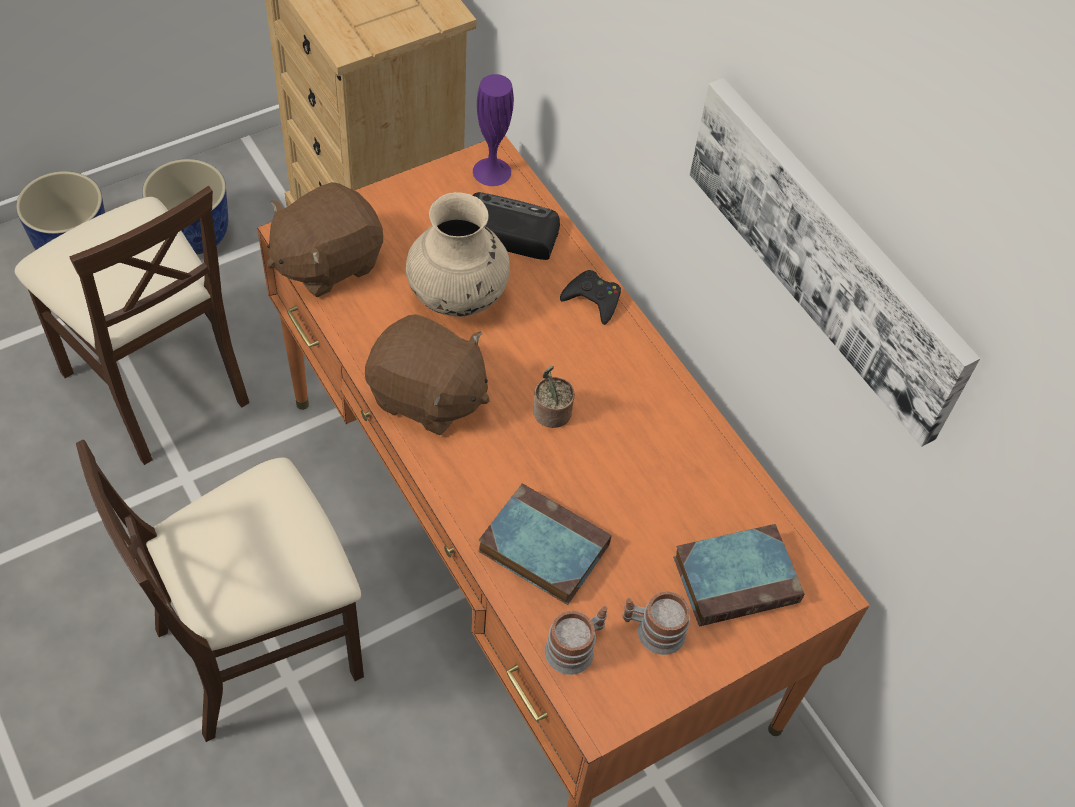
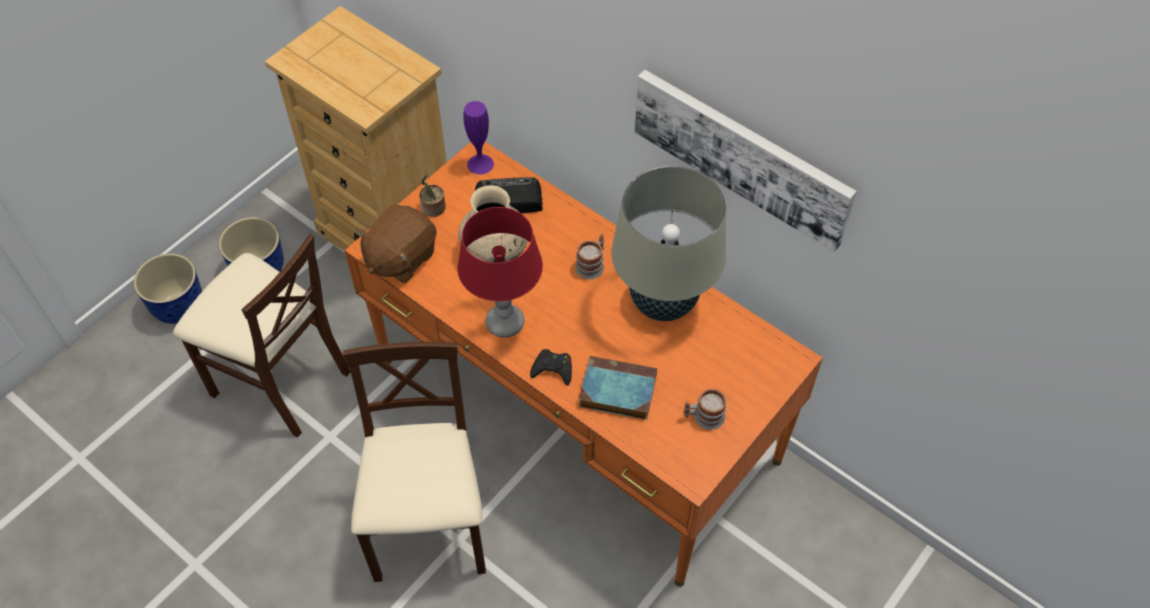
camera: 15 degrees left, 0 degrees up
beige chair [76,440,364,742] -> beige chair turned 135 degrees clockwise [343,342,486,582]
brown plush toy [365,314,490,435] -> red table lamp [457,207,543,338]
potted plant [533,366,575,428] -> potted plant moved to [419,174,446,217]
mug [545,606,608,675] -> mug moved to [575,234,604,279]
black game controller [560,270,621,325] -> black game controller moved to [530,349,572,386]
book [673,524,804,627] -> none
none -> beige table lamp [611,165,726,321]

